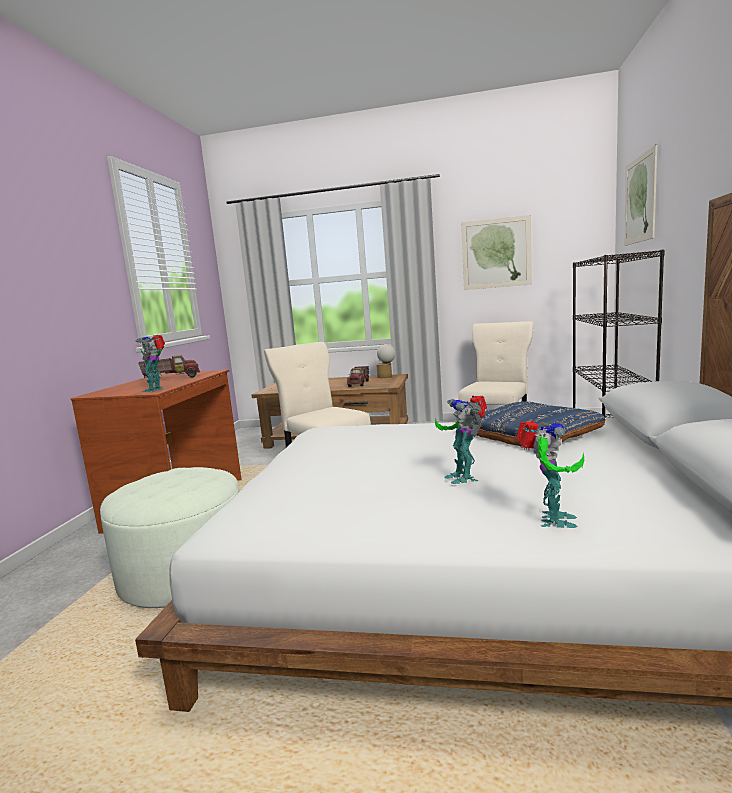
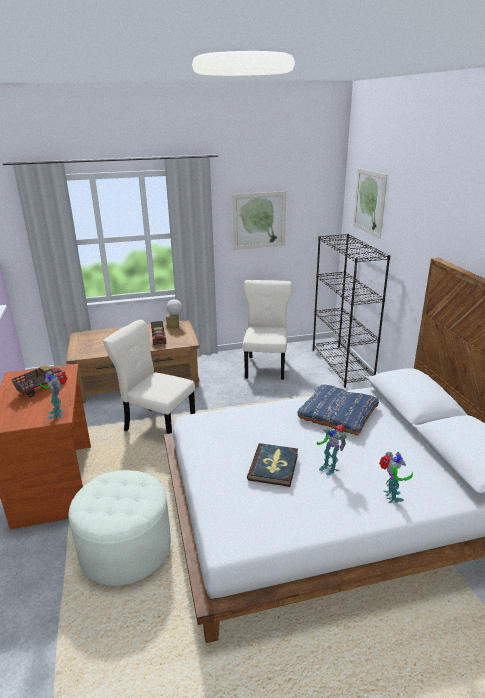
camera: 25 degrees left, 15 degrees up
none -> book [247,443,298,487]

